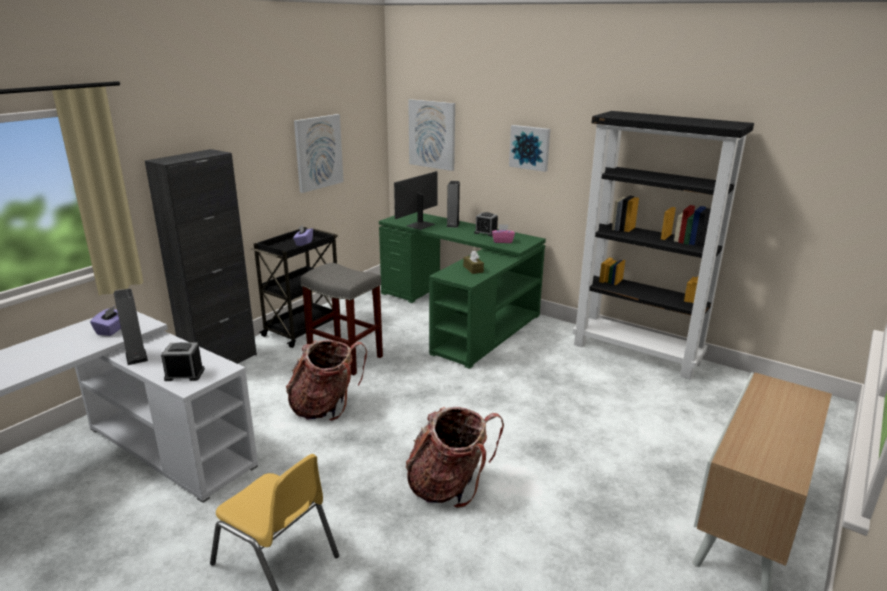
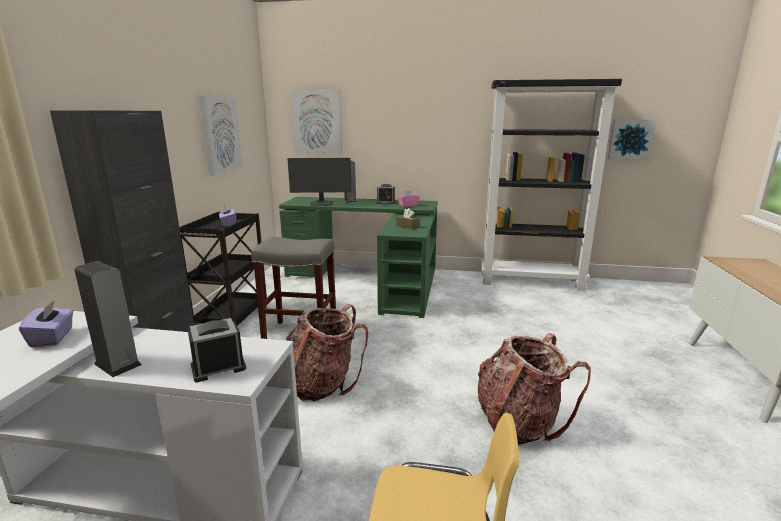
camera: 25 degrees left, 5 degrees down
monitor [394,171,438,230] -> monitor turned 105 degrees counterclockwise [287,158,352,206]
picture [509,125,550,172] -> picture moved to [608,120,656,160]

